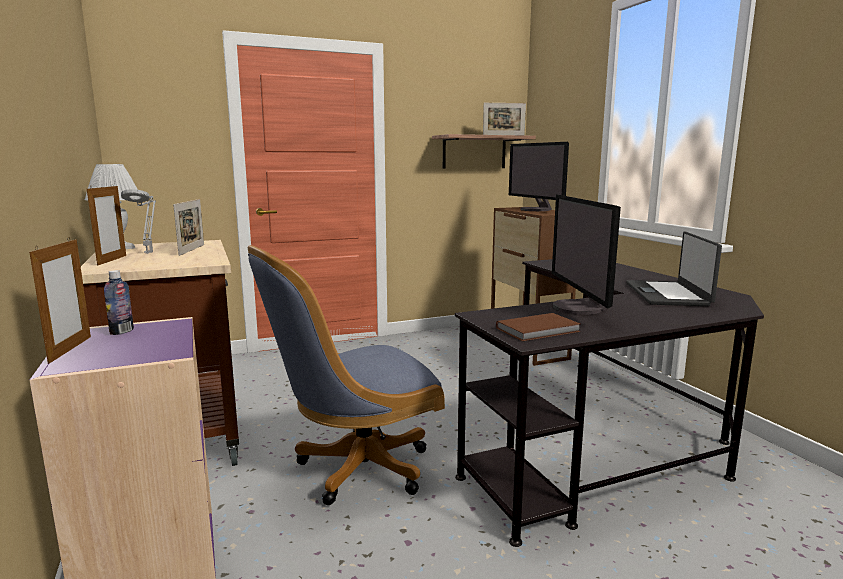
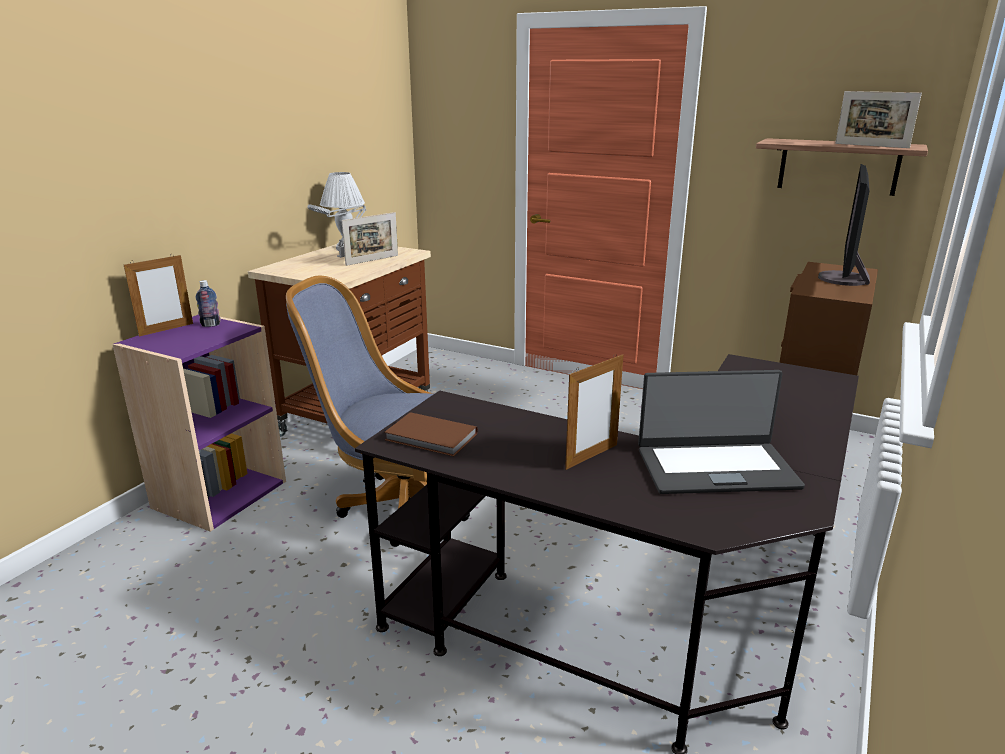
camera: 50 degrees right, 10 degrees up
picture frame [87,185,126,266] -> picture frame moved to [565,354,623,470]
monitor [552,194,621,315] -> none
laptop [626,231,722,306] -> laptop turned 150 degrees counterclockwise [638,370,805,494]

